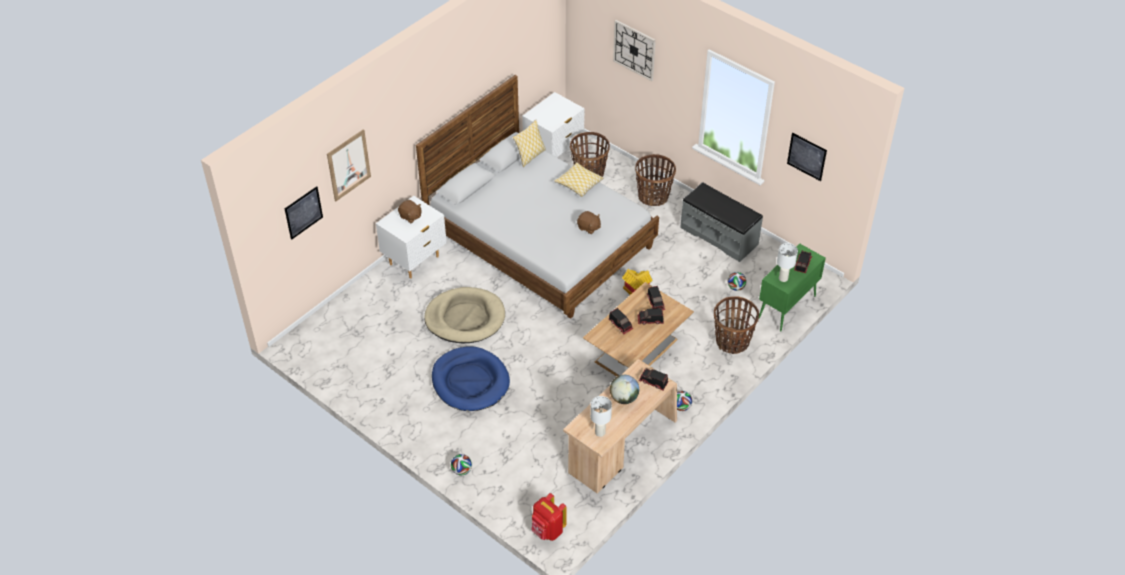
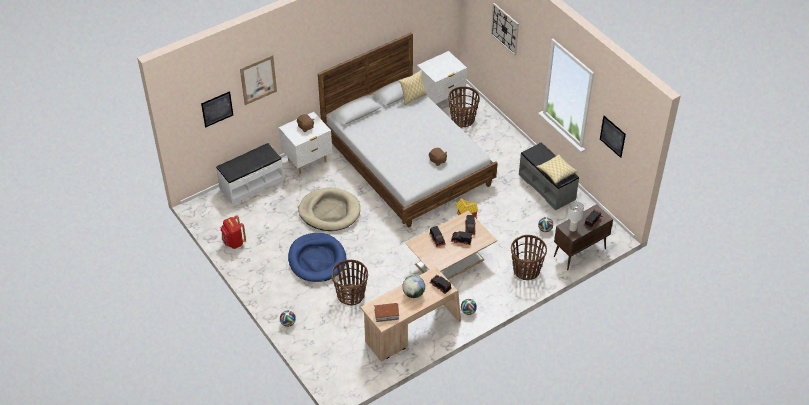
camera: 15 degrees right, 0 degrees up
red backpack [532,493,567,541] -> red backpack moved to [221,215,246,249]
pillow [554,162,604,197] -> pillow moved to [537,155,578,184]
white table lamp [590,396,612,437] -> toy house [374,303,399,322]
basket [635,154,676,206] -> basket moved to [332,260,368,306]
green cabinet [759,244,826,331] -> brown cabinet [554,204,613,270]
none -> white bench [216,143,284,205]

